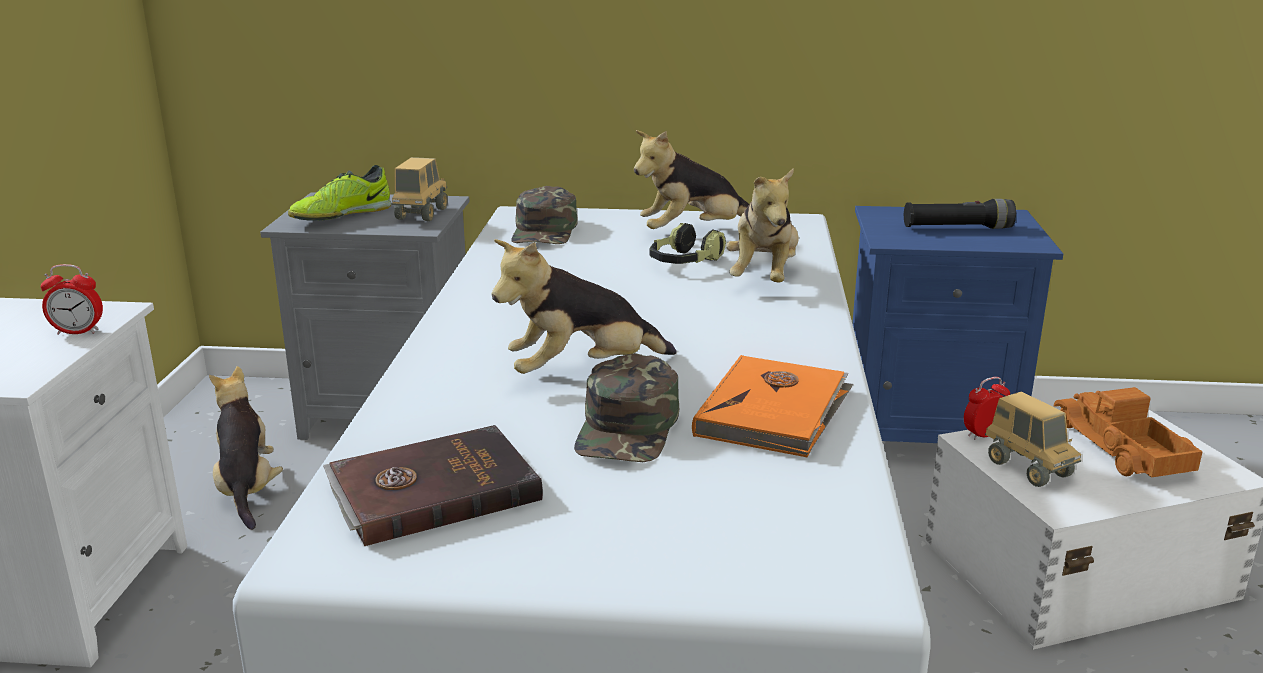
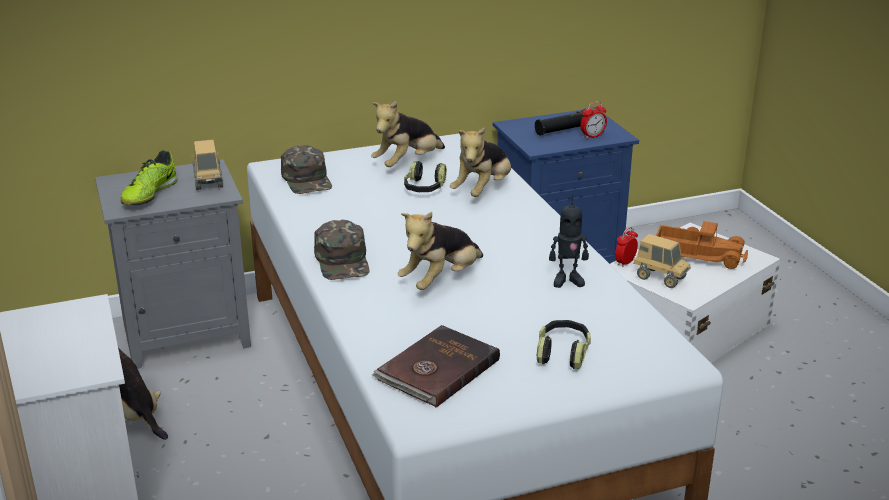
camera: 25 degrees left, 5 degrees up
alarm clock [41,264,103,335] -> alarm clock moved to [580,101,607,139]
green cap [574,353,679,462] -> green cap moved to [314,220,369,280]
orange book [692,355,853,458] -> toy robot [549,194,589,288]
plush toy [726,168,799,282] -> plush toy turned 45 degrees clockwise [450,127,511,197]
toy truck [1054,387,1203,478] -> toy truck turned 150 degrees clockwise [656,221,748,269]
none -> headphones [537,320,591,369]

